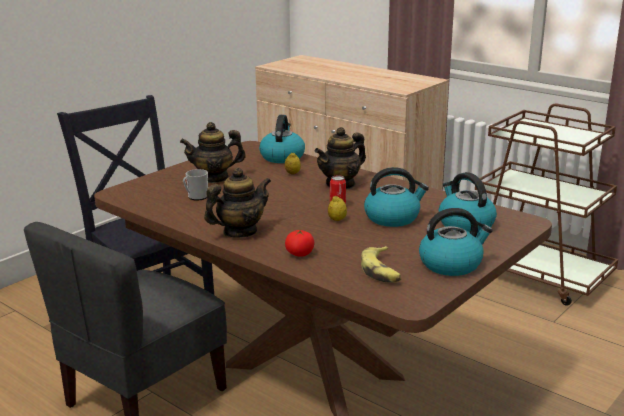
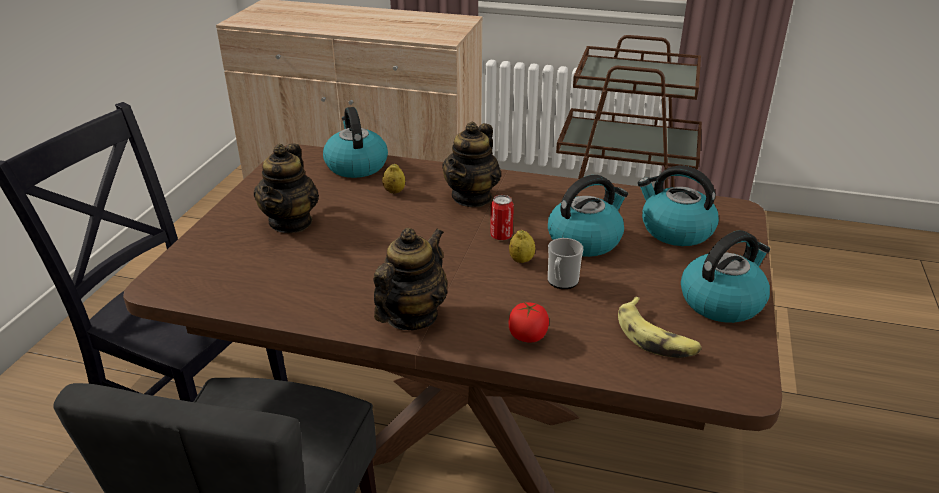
camera: 25 degrees left, 10 degrees up
teapot [180,122,246,183] -> teapot turned 45 degrees counterclockwise [254,143,319,233]
mug [183,169,208,201] -> mug moved to [548,238,583,289]

